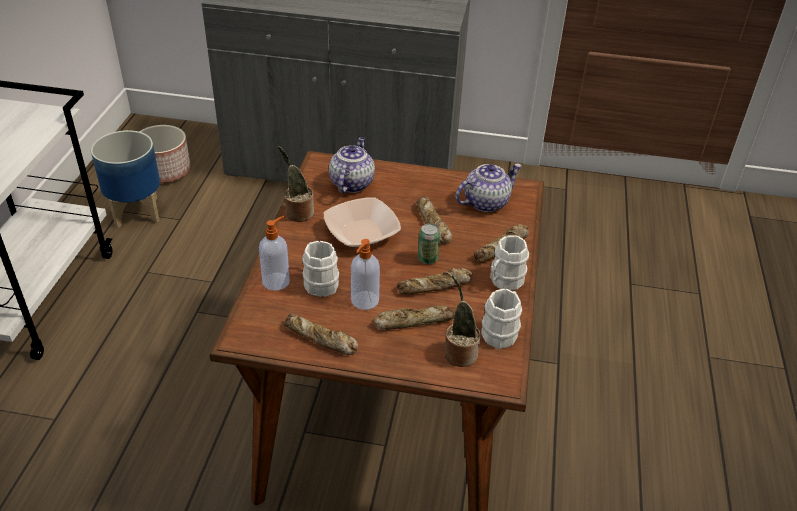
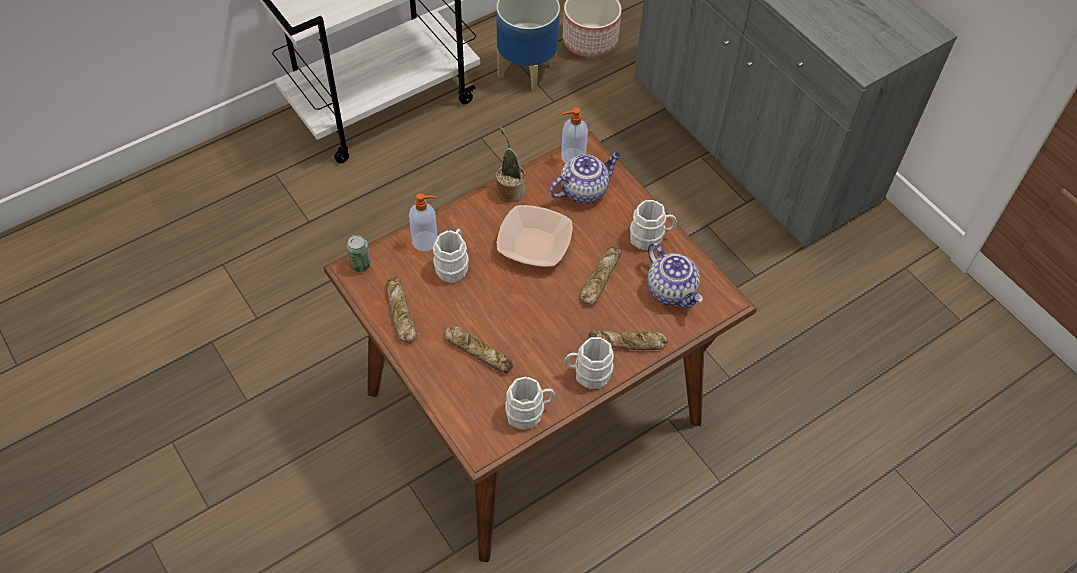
camera: 45 degrees right, 15 degrees up
soap dispenser [351,239,380,310] -> soap dispenser moved to [561,108,588,164]
bread [397,268,473,294] -> none
can [418,224,440,264] -> can moved to [346,235,371,272]
potted plant [445,275,481,367] -> none
teapot [455,164,522,212] -> teapot turned 45 degrees clockwise [647,242,703,308]
none -> white mug [630,200,677,250]

